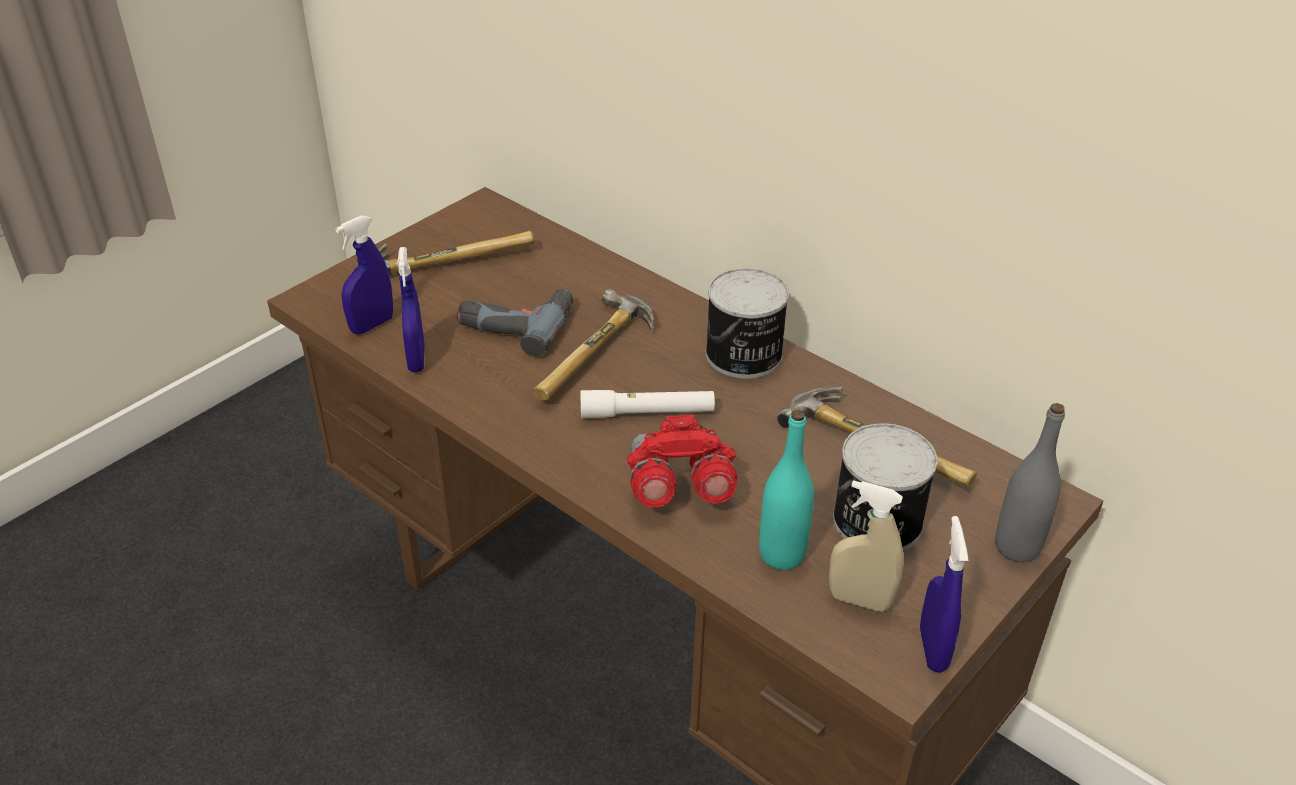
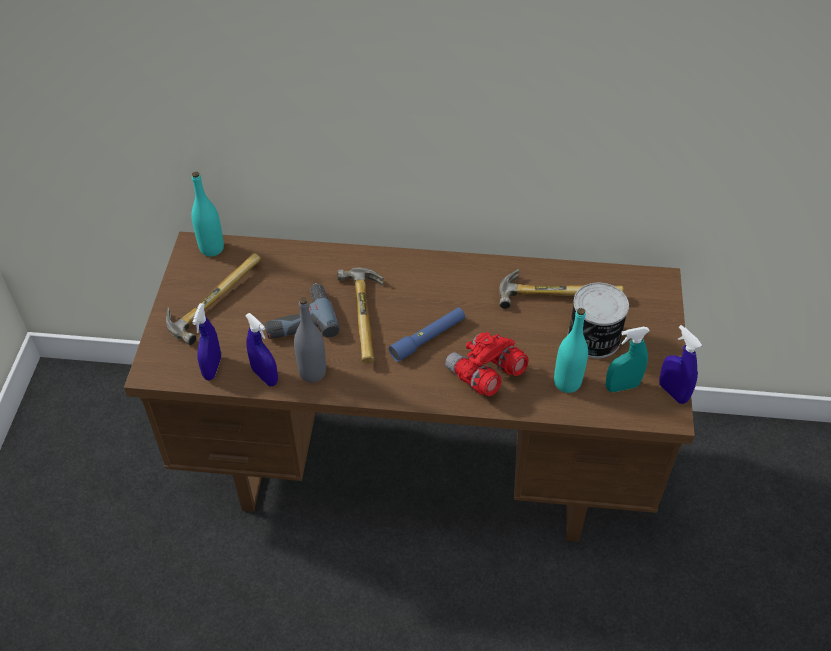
camera: 35 degrees left, 10 degrees up
white flashlight [580,390,715,418] -> blue flashlight [389,307,465,362]
can [705,268,789,379] -> none
beige spray bottle [829,480,904,612] -> turquoise spray bottle [605,327,650,392]
grey bottle [995,403,1065,563] -> grey bottle moved to [294,297,326,382]
none -> turquoise bottle [191,172,224,256]

